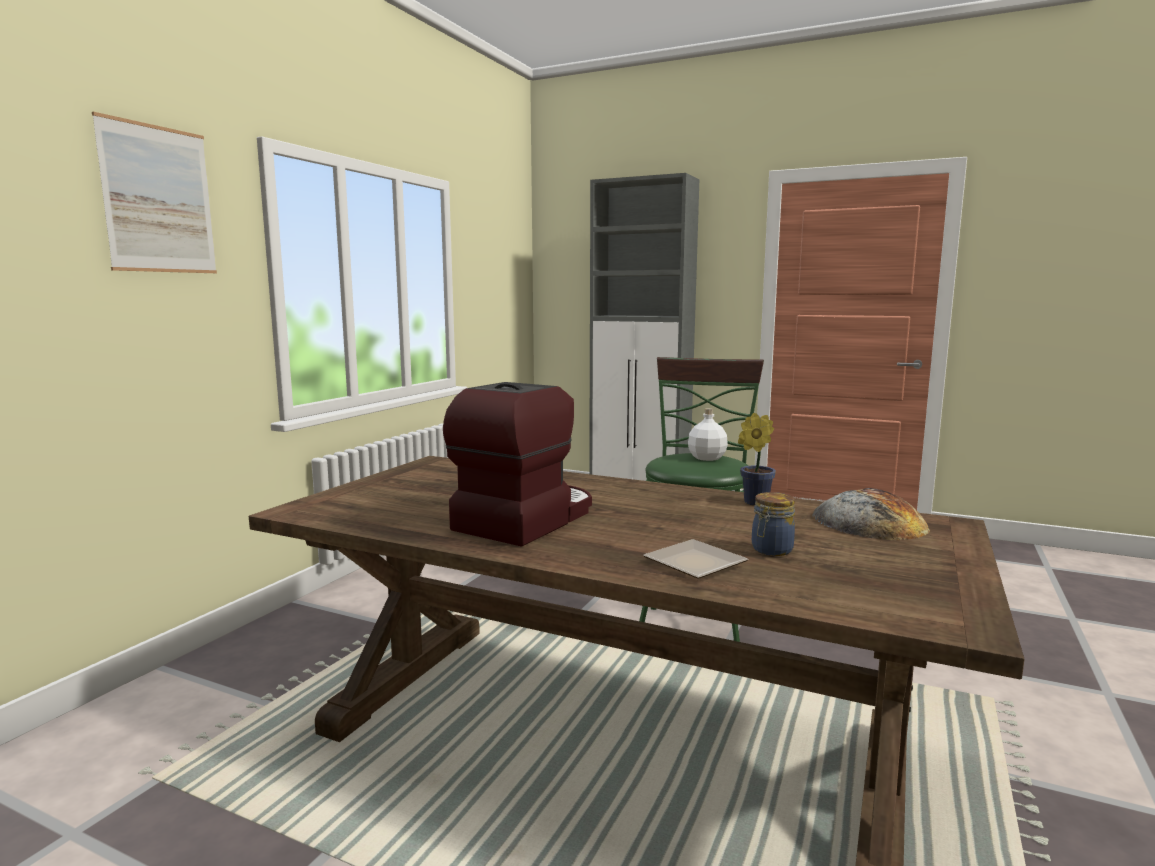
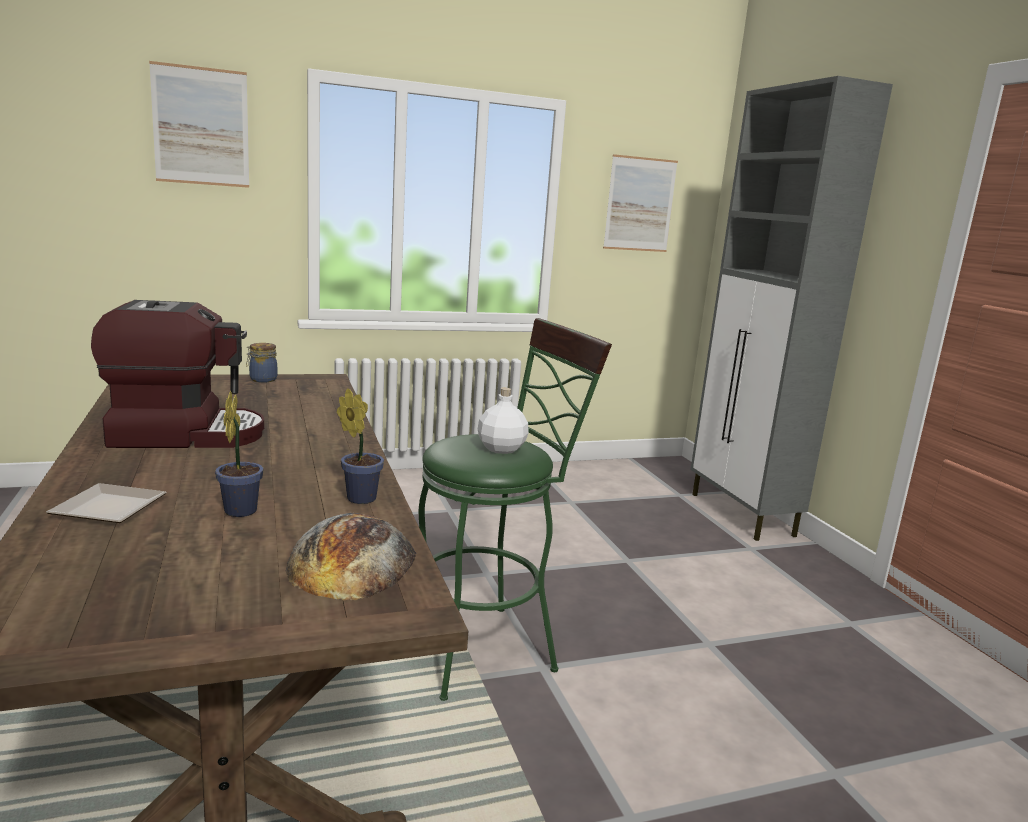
camera: 45 degrees right, 5 degrees up
jar [752,492,795,556] -> jar moved to [246,343,278,383]
none -> potted plant [215,391,264,517]
none -> picture [603,154,678,252]

